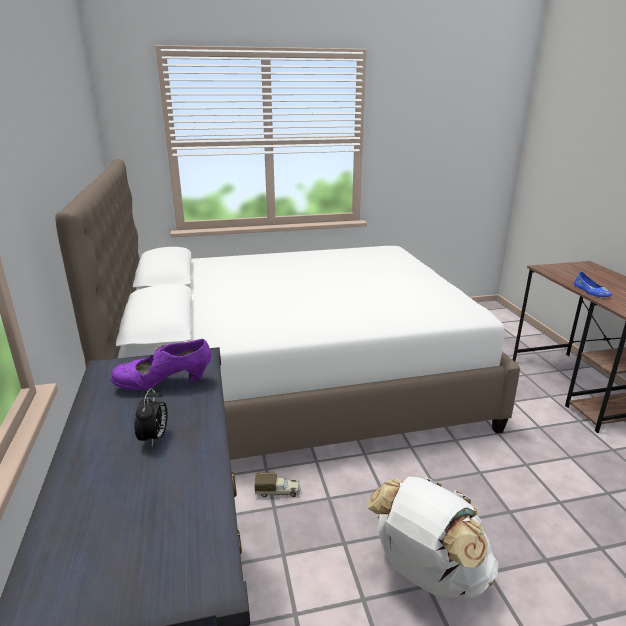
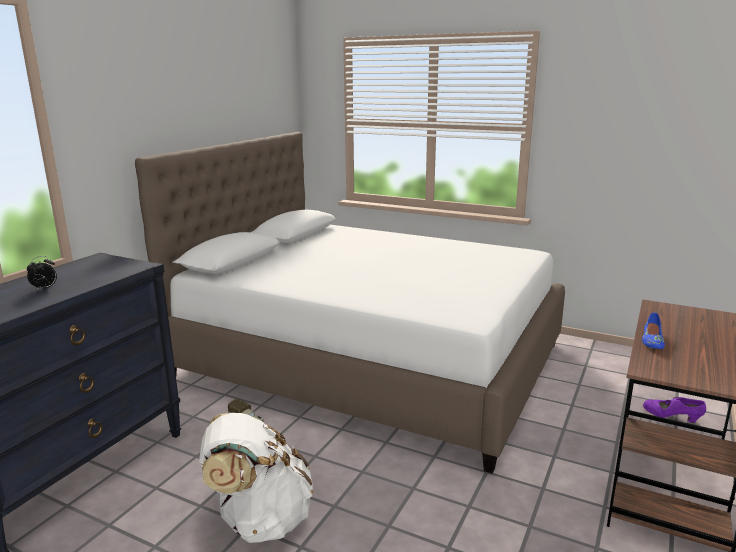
camera: 40 degrees right, 5 degrees down
purple shoe [110,339,212,390] -> purple shoe moved to [643,397,706,423]

